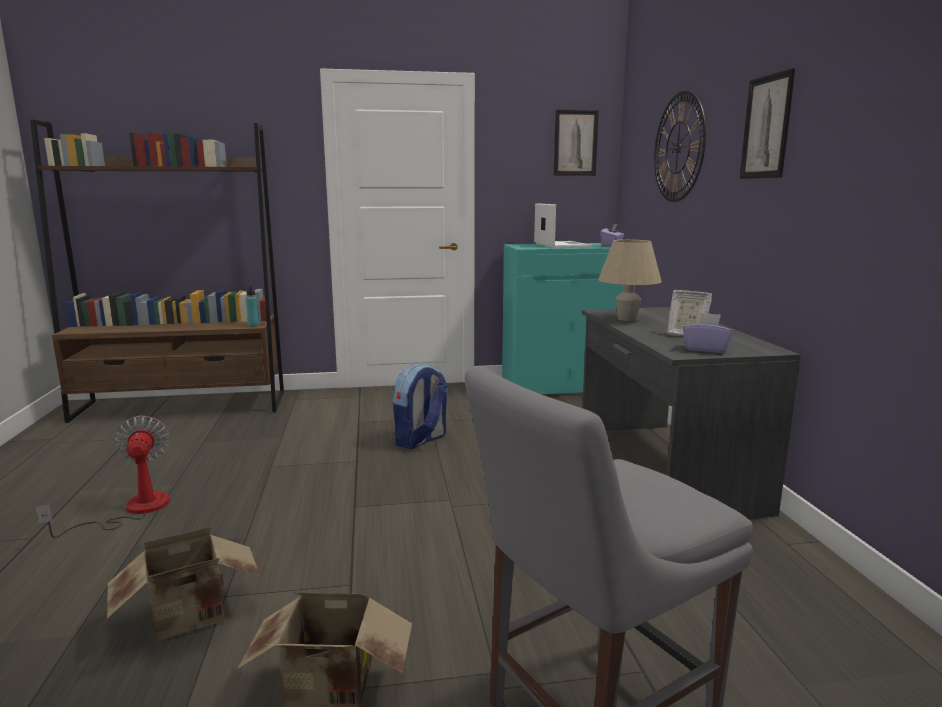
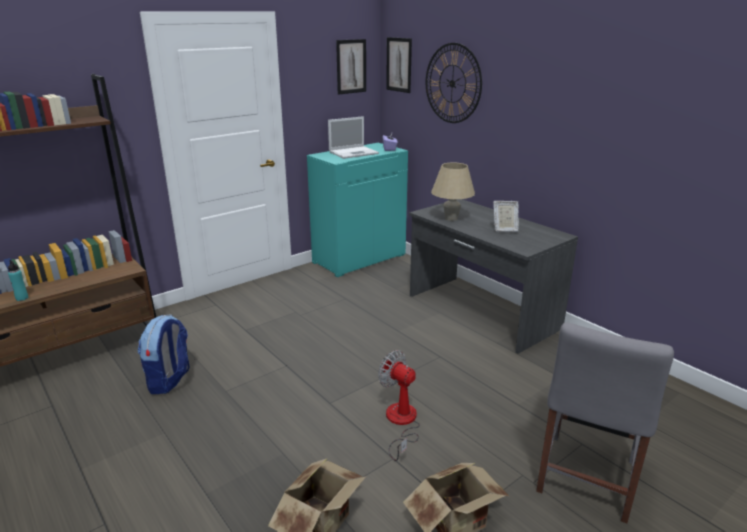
camera: 30 degrees left, 10 degrees up
fan [36,416,170,538] -> fan moved to [378,350,420,461]
turquoise bottle [245,286,259,327] -> turquoise bottle moved to [8,260,28,301]
backpack [393,364,448,449] -> backpack moved to [138,314,189,394]
laptop [534,203,592,248] -> laptop turned 105 degrees clockwise [328,116,379,159]
purple tissue box [683,313,733,353] -> none
picture [740,68,795,179] -> picture moved to [386,37,412,93]

